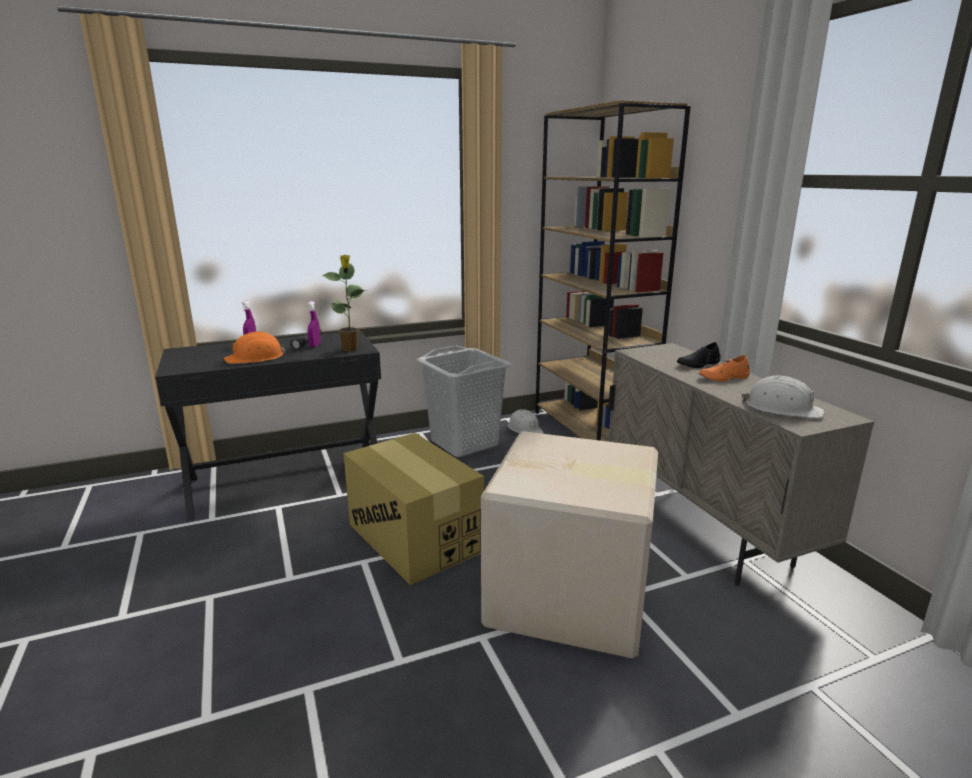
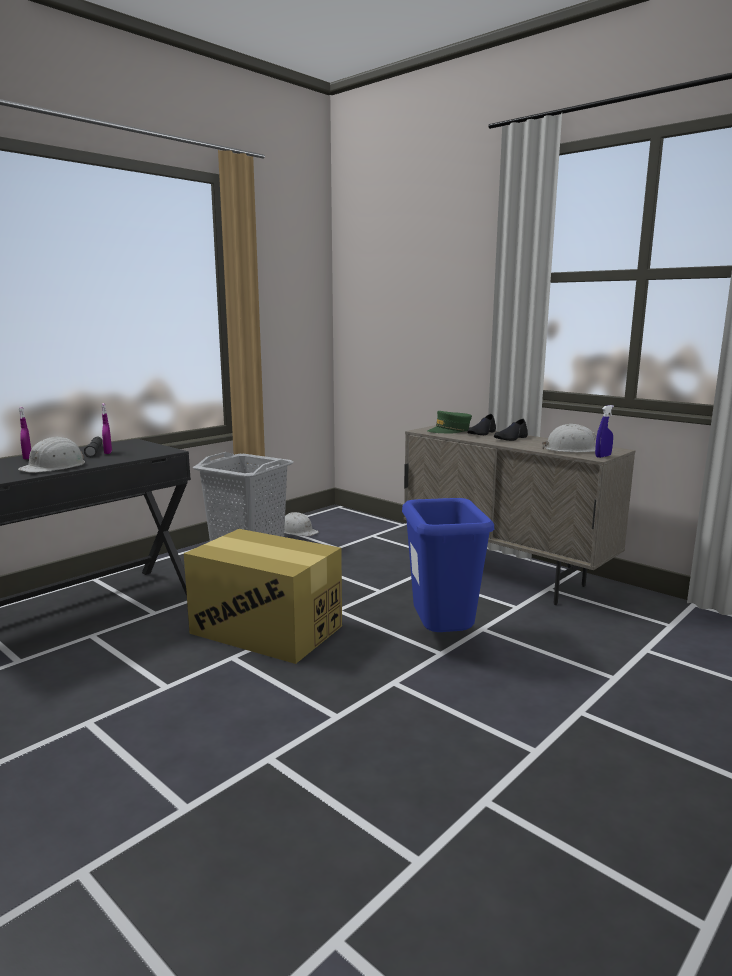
camera: 25 degrees left, 5 degrees down
orange hard hat [224,331,285,364] -> white hard hat [18,437,85,473]
potted plant [322,255,367,351] -> none
cardboard box [481,431,658,659] -> blue trash can [402,498,494,632]
brown bookcase [535,100,691,442] -> none
orange shoe [699,355,750,382] -> black shoe [494,419,528,441]
none -> green cap [428,411,472,433]
none -> blue spray bottle [595,405,614,458]

